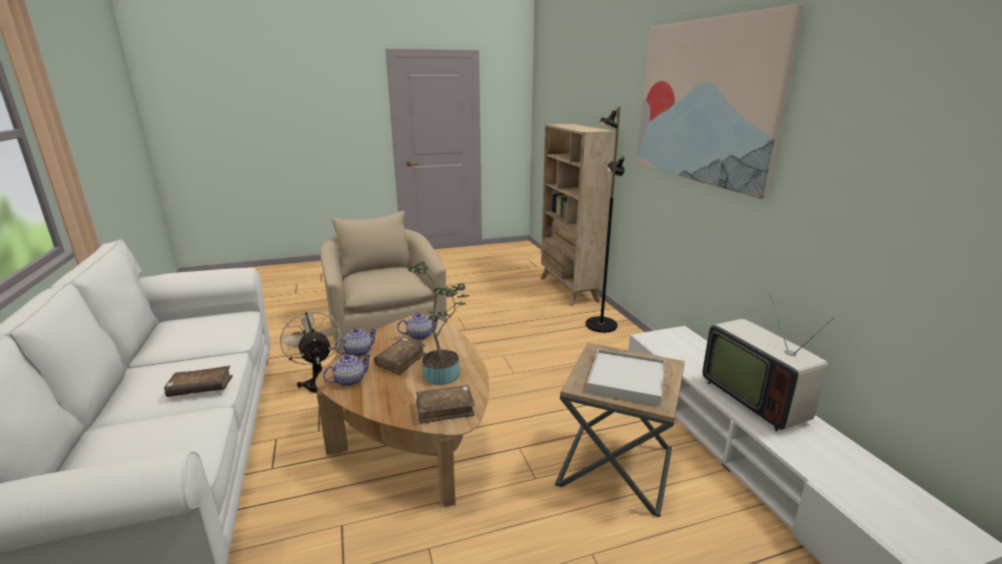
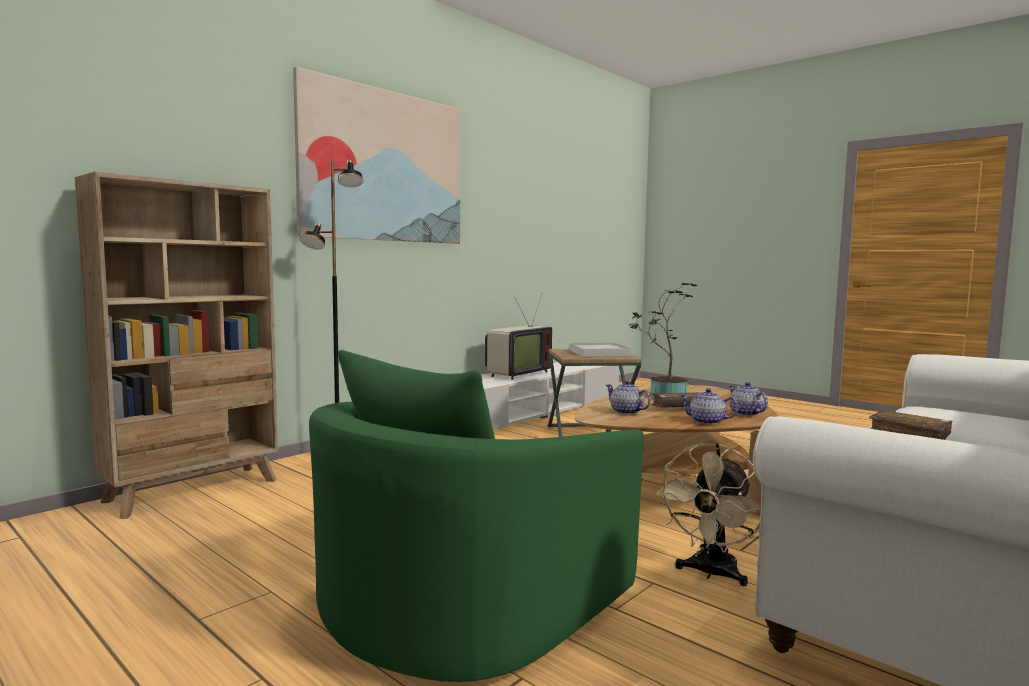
camera: 120 degrees left, 15 degrees down
beige armchair [320,211,447,352] -> green armchair [309,350,644,682]
teapot [323,353,372,386] -> teapot turned 45 degrees clockwise [729,382,768,416]
brown book [416,385,475,424] -> none

